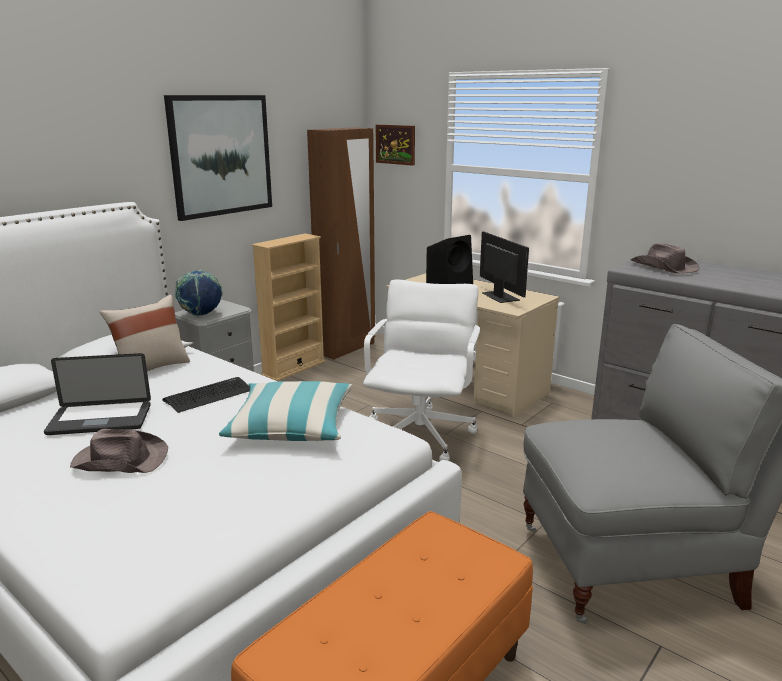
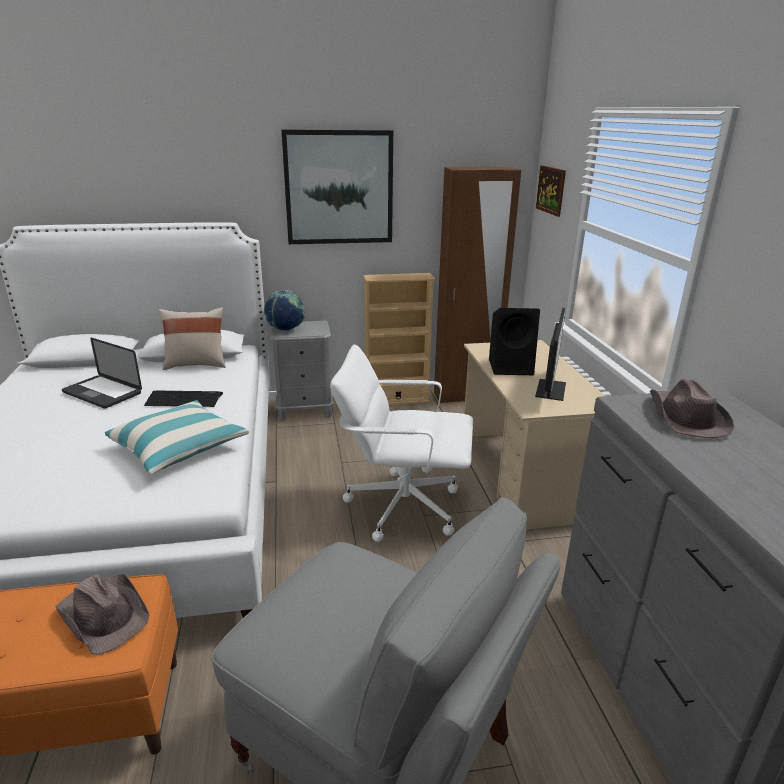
camera: 40 degrees right, 5 degrees up
brown hat [70,429,168,473] -> brown hat moved to [56,574,149,655]
white office chair [363,280,480,461] -> white office chair turned 135 degrees counterclockwise [330,345,473,542]

